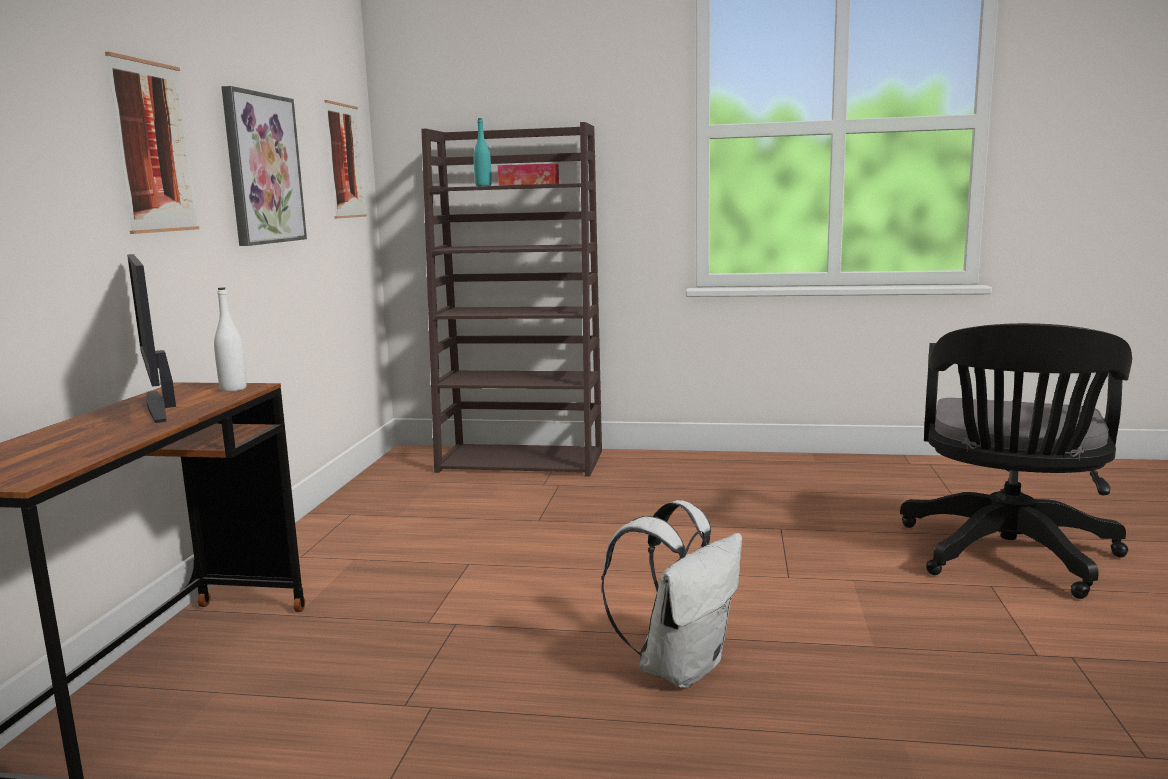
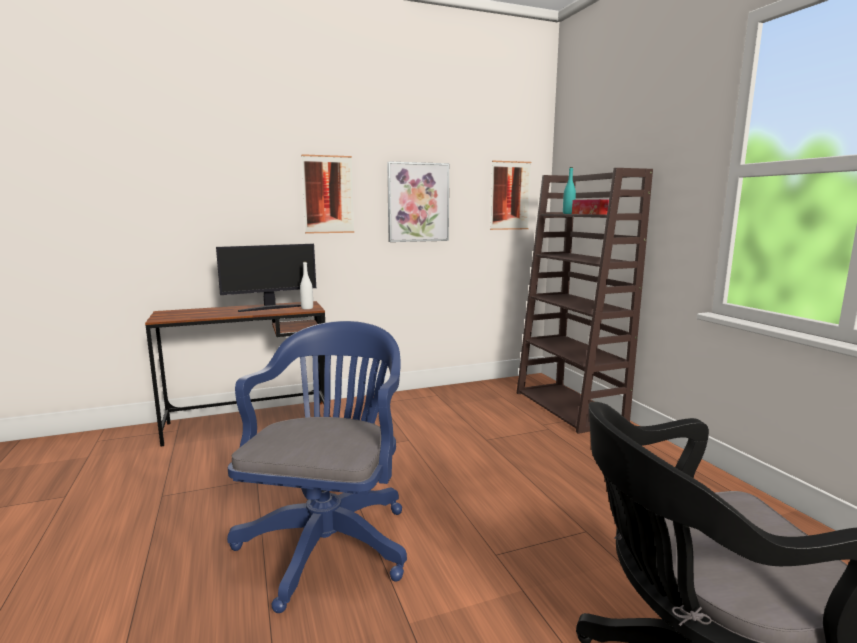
camera: 60 degrees right, 0 degrees up
monitor [127,254,176,423] -> monitor turned 150 degrees counterclockwise [216,244,316,312]
white backpack [601,500,742,688] -> blue office chair [227,321,407,613]

